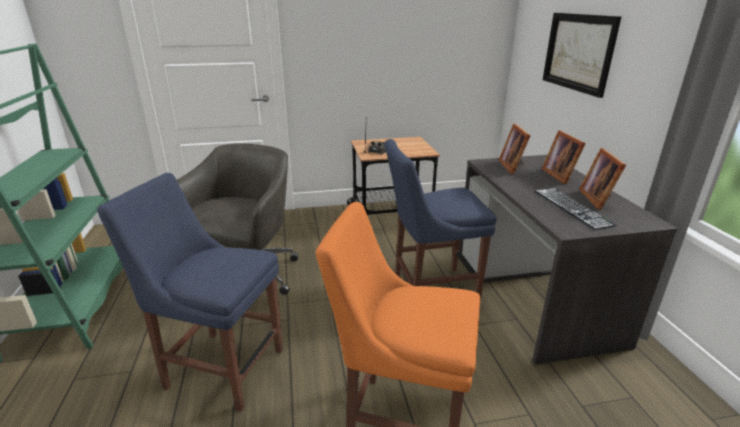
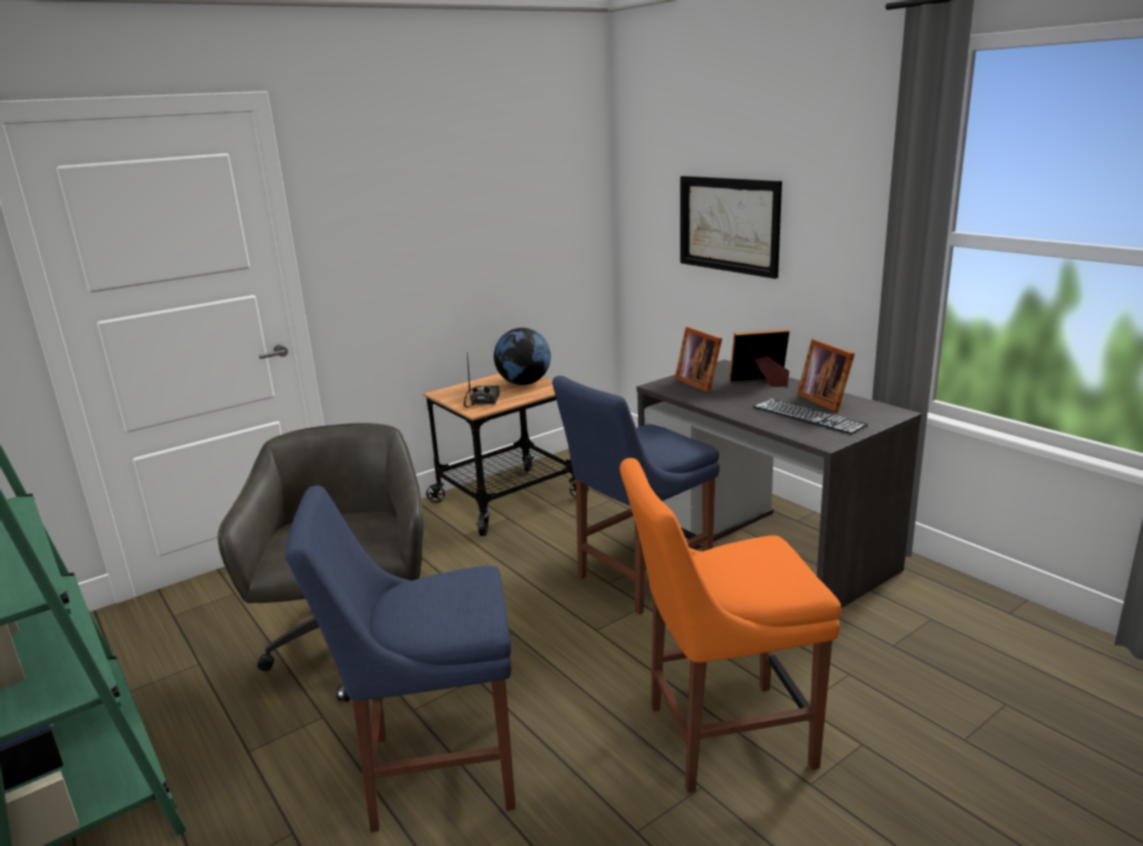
camera: 25 degrees left, 5 degrees down
picture frame [542,130,586,184] -> picture frame turned 120 degrees clockwise [729,329,790,387]
none -> globe [494,328,551,385]

